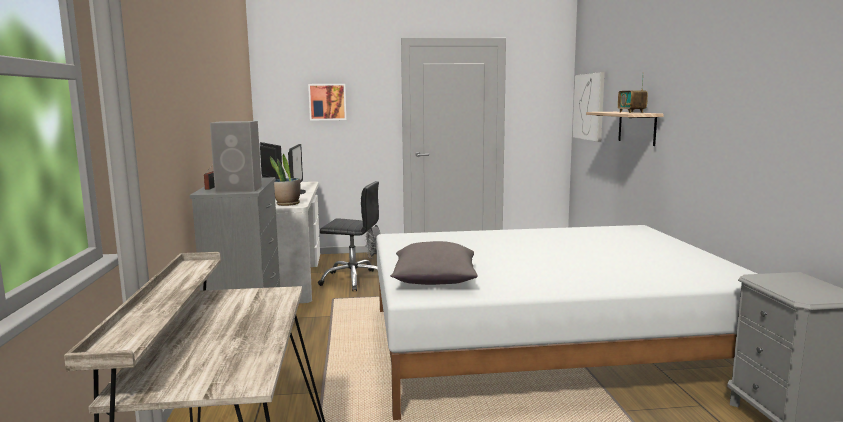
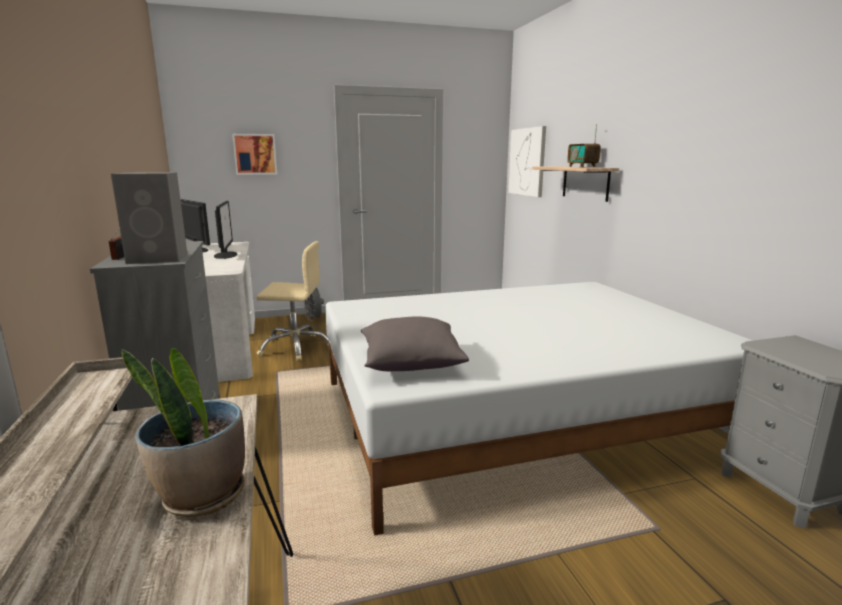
camera: 10 degrees left, 5 degrees up
potted plant [270,154,300,206] -> potted plant moved to [121,348,245,517]
black office chair [318,181,379,291] -> beige office chair [256,241,329,361]

